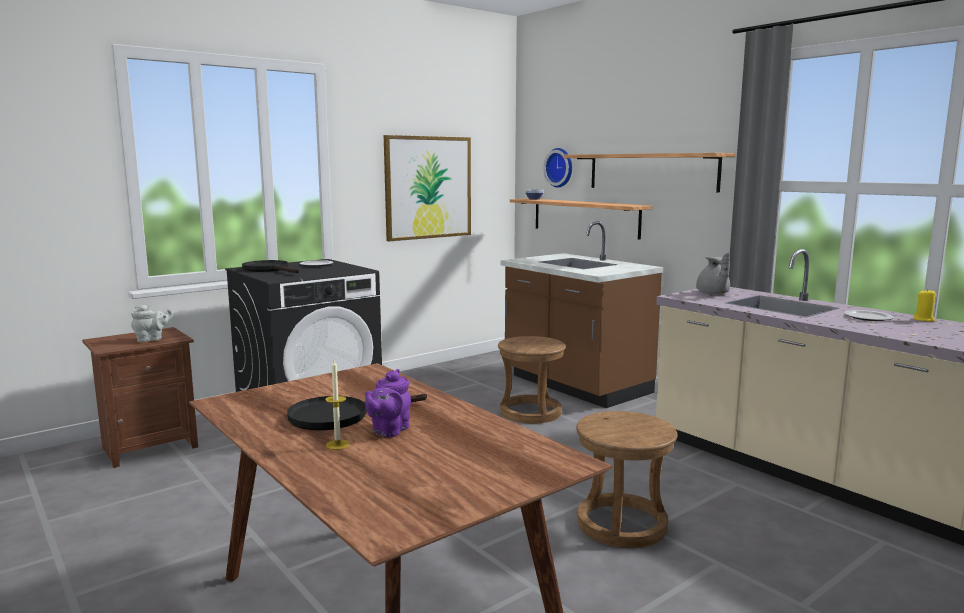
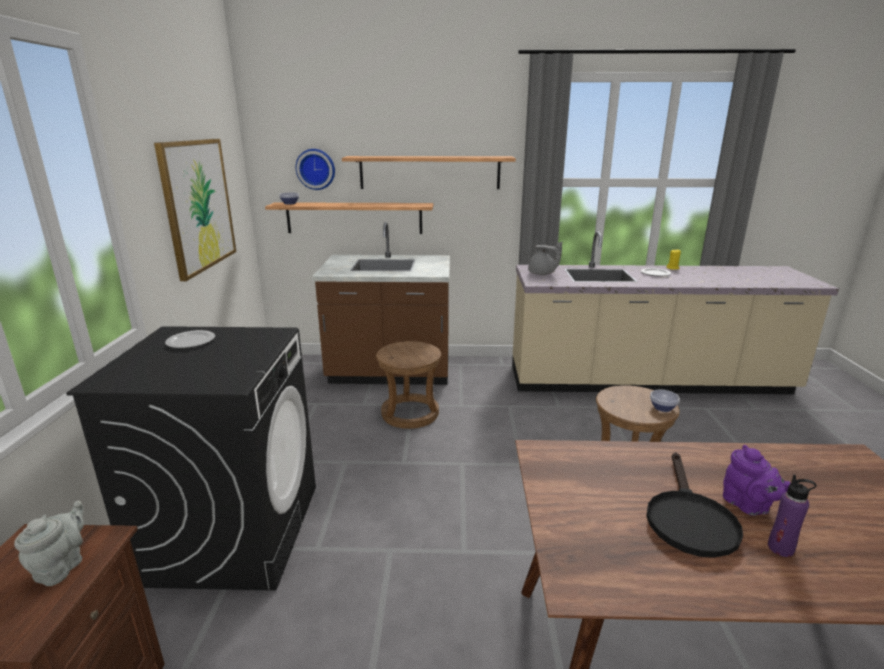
camera: 50 degrees left, 10 degrees up
black frying pan [242,260,299,273] -> none
candle [325,360,350,450] -> purple bottle [768,474,817,557]
none -> bowl [650,389,680,412]

